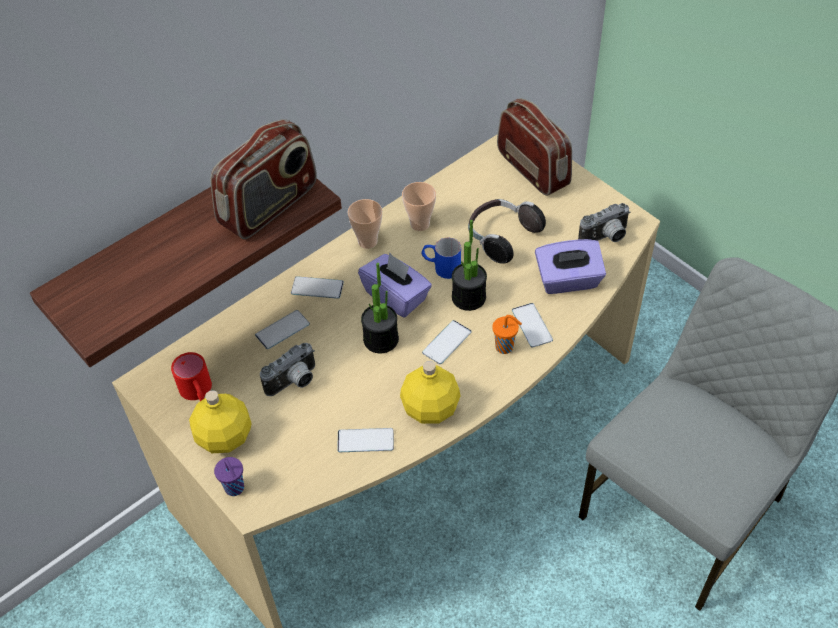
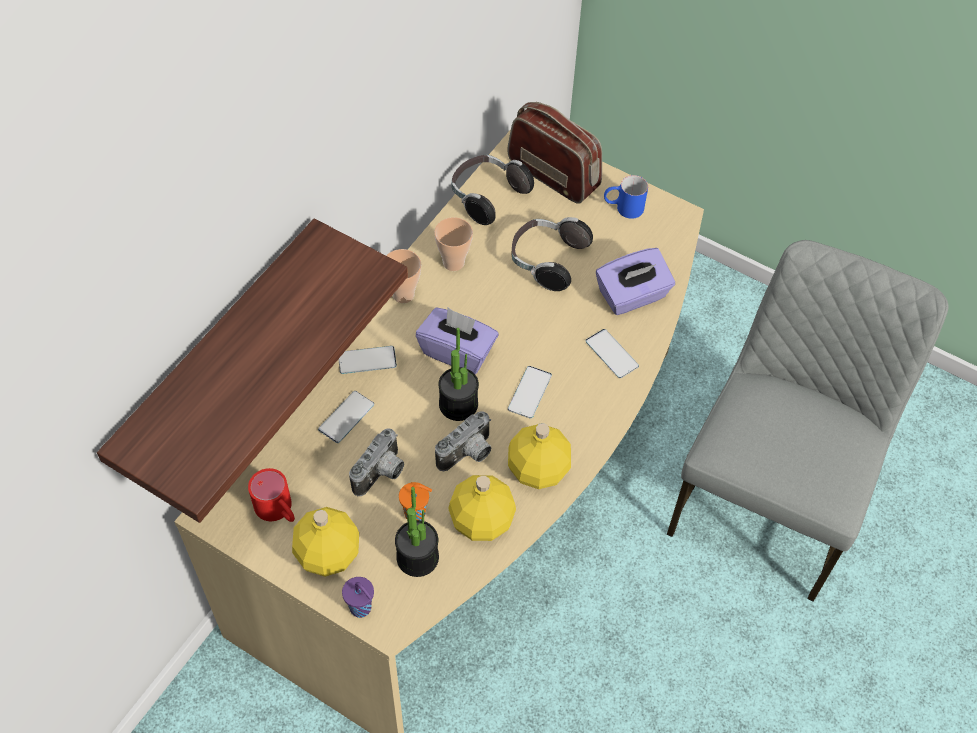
camera: 20 degrees left, 5 degrees up
radio [211,119,317,240] -> none
phone [337,428,394,452] -> yellow bottle [448,475,516,541]
blue mug [422,238,461,279] -> blue mug moved to [604,175,648,219]
potted plant [452,220,487,311] -> potted plant moved to [395,487,439,577]
orange cup [492,315,522,354] -> orange cup moved to [399,482,432,521]
camera [578,203,630,242] -> camera moved to [435,411,491,472]
none -> headphones [451,155,534,225]

